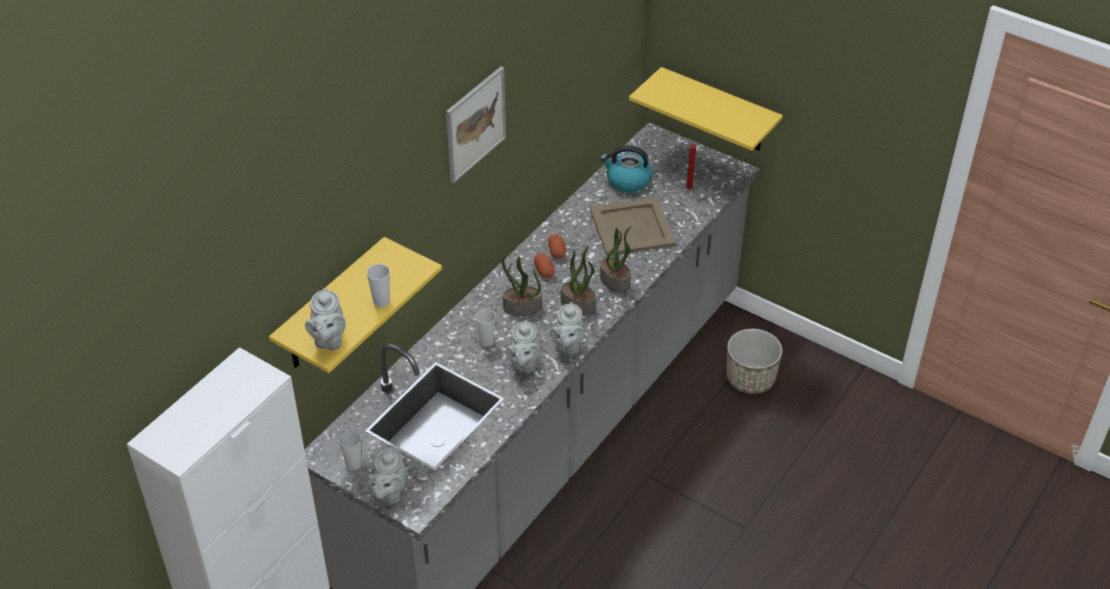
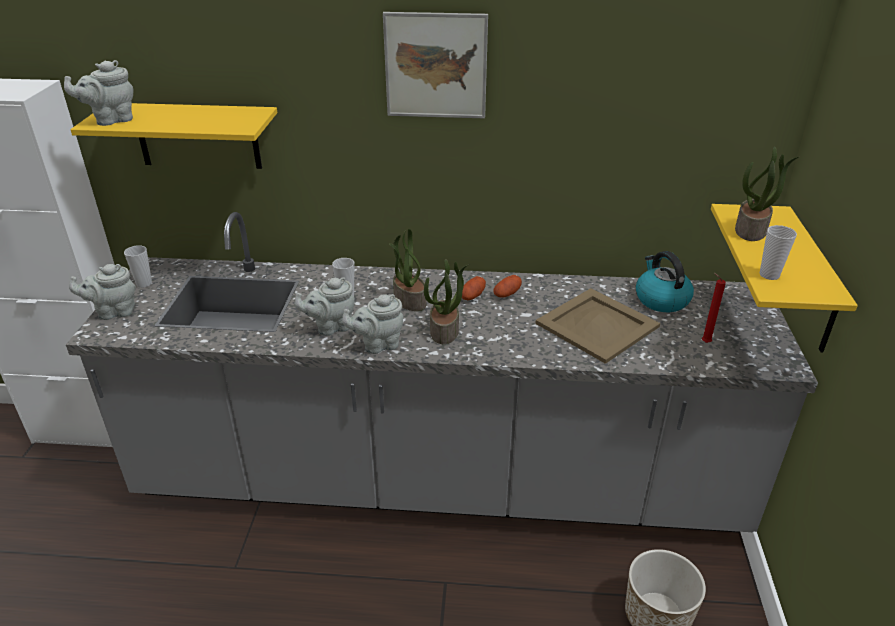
camera: 60 degrees right, 10 degrees down
cup [367,264,390,307] -> cup moved to [760,225,797,280]
potted plant [600,226,632,294] -> potted plant moved to [735,147,800,241]

